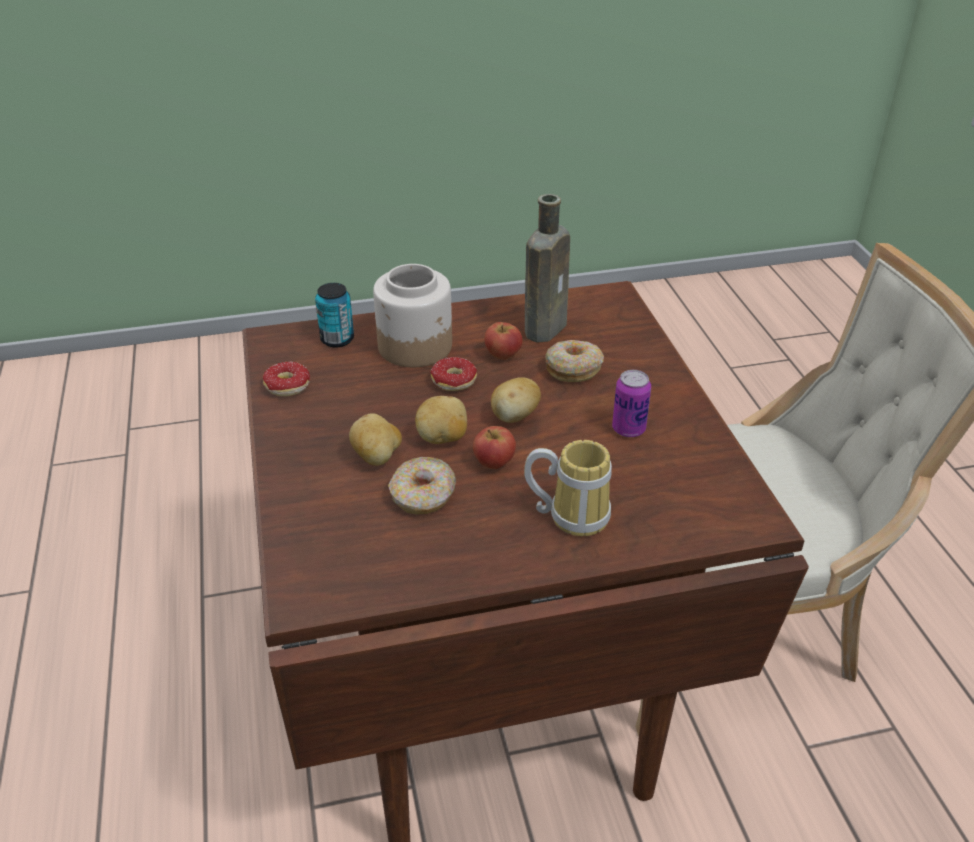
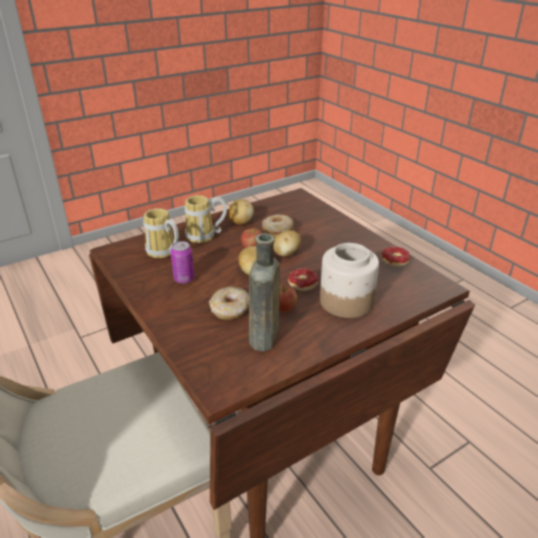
camera: 160 degrees right, 5 degrees down
can [315,283,354,348] -> none
potato [349,413,402,466] -> potato moved to [229,199,254,224]
none -> mug [143,208,179,258]

